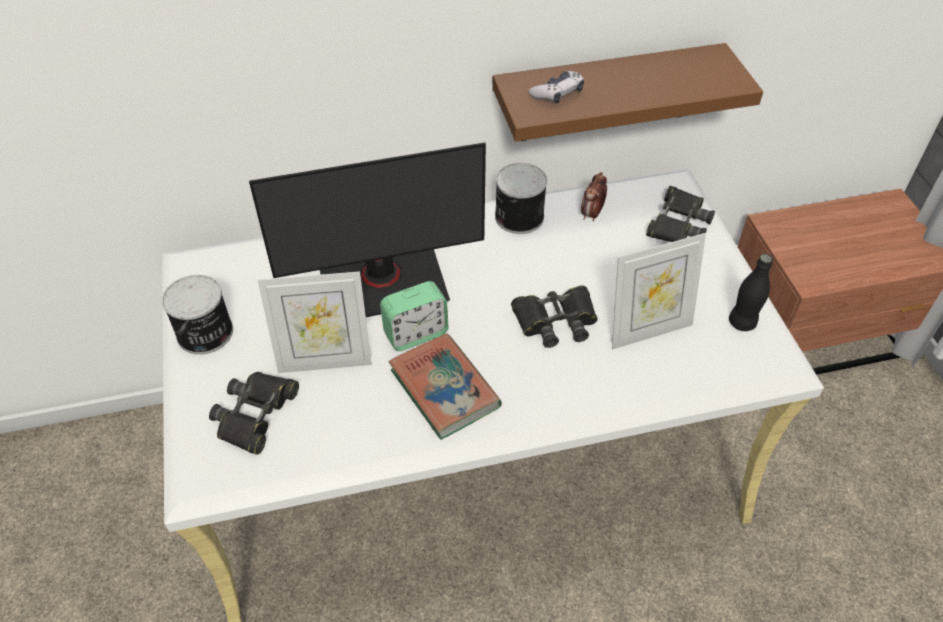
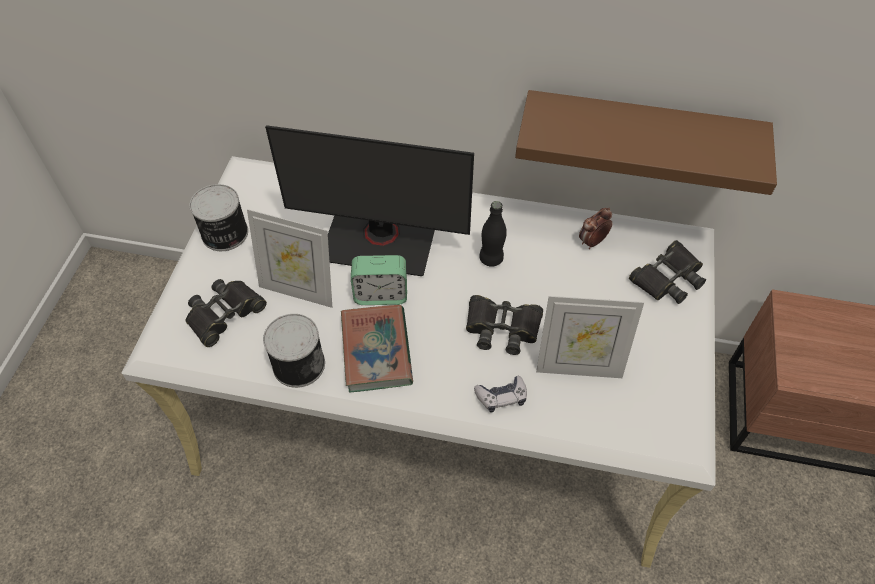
camera: 25 degrees right, 5 degrees up
can [495,163,547,234] -> can moved to [263,314,325,388]
game controller [529,71,584,104] -> game controller moved to [474,376,527,413]
black bottle [729,254,773,331] -> black bottle moved to [479,201,507,267]

